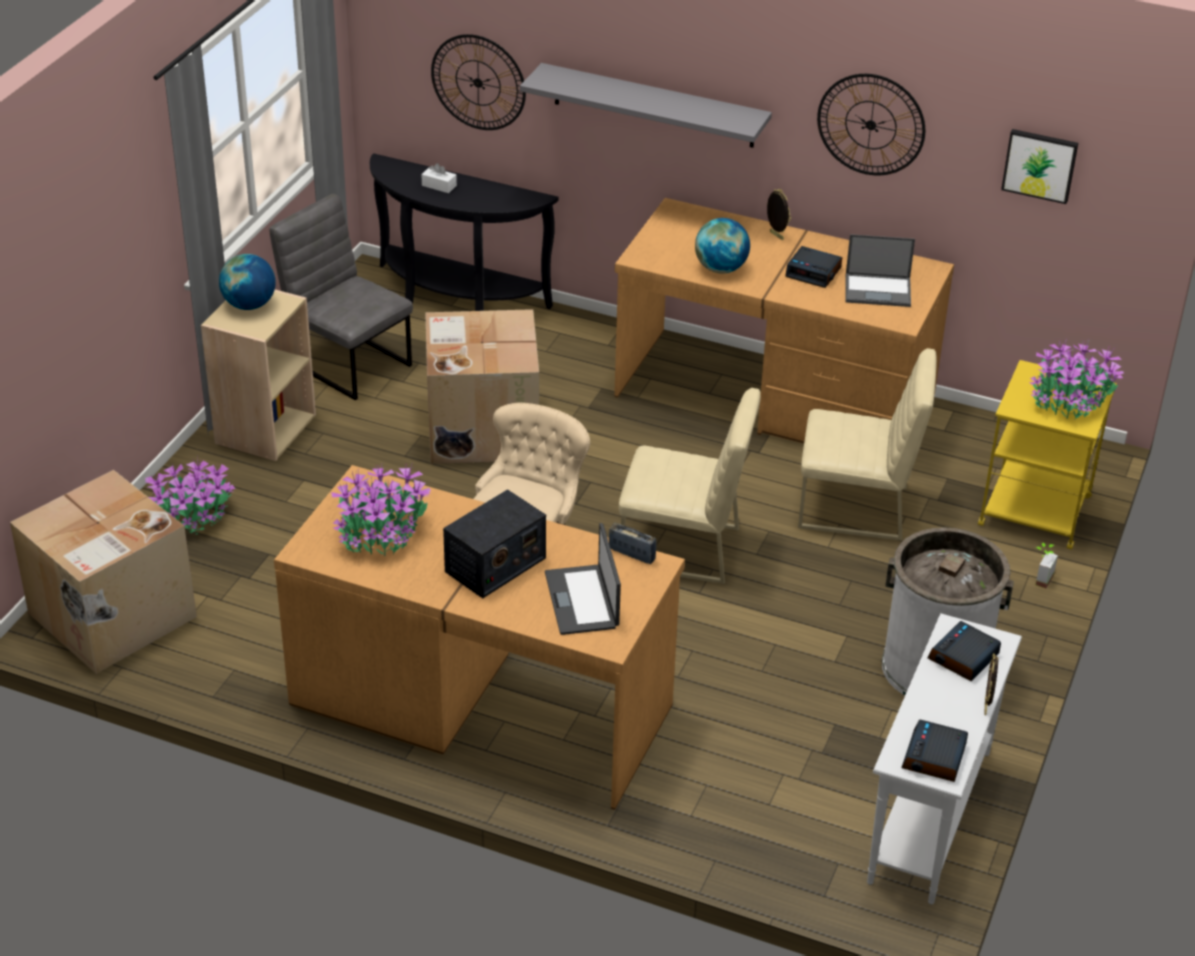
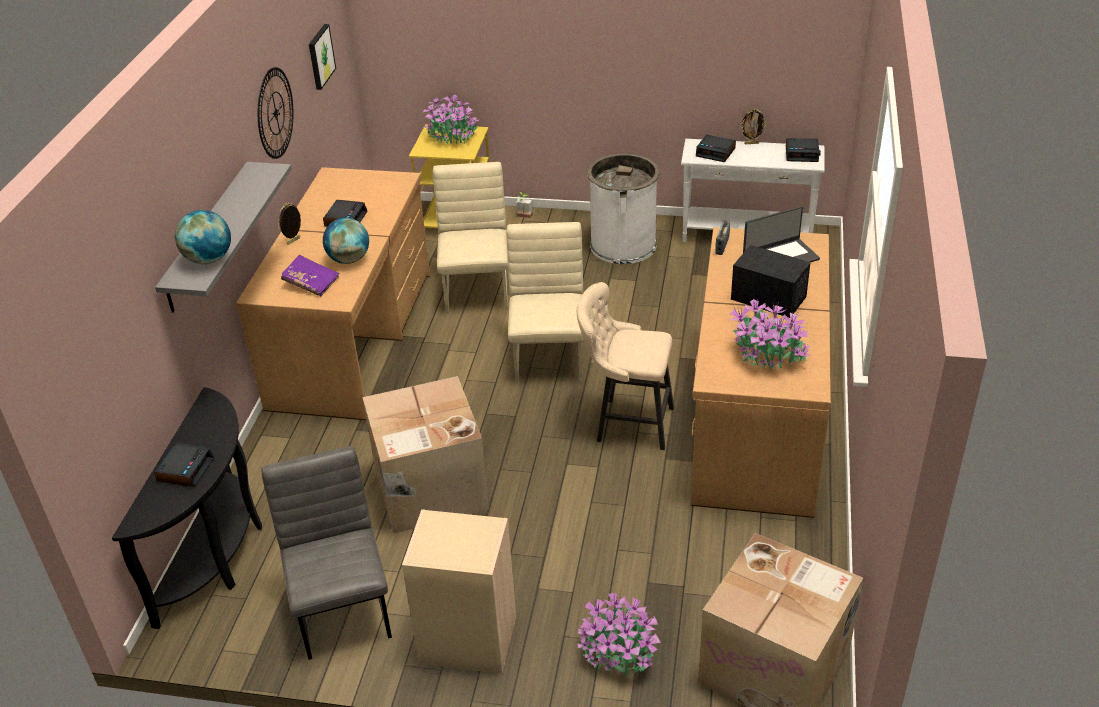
camera: 100 degrees left, 0 degrees up
globe [219,254,276,310] -> globe moved to [175,210,231,264]
grey chair [269,194,413,400] -> grey chair turned 135 degrees clockwise [261,446,392,660]
white tissue box [421,163,457,193] -> alarm clock [154,443,214,487]
wall clock [431,34,526,130] -> none
laptop [845,234,915,307] -> none
none -> purple book [281,255,339,296]

